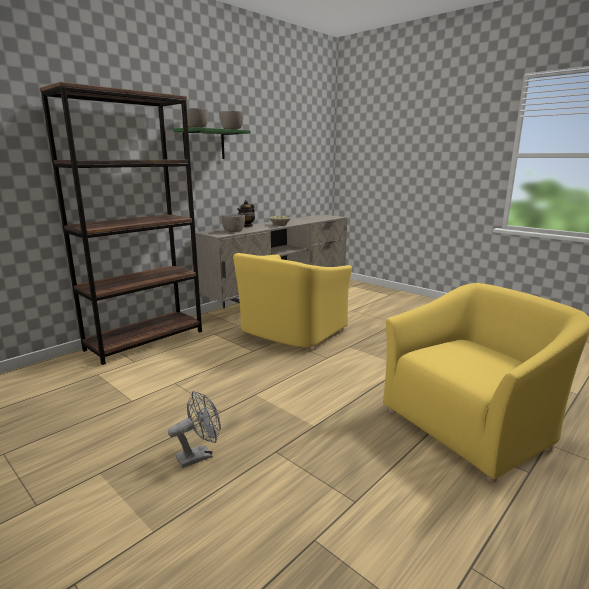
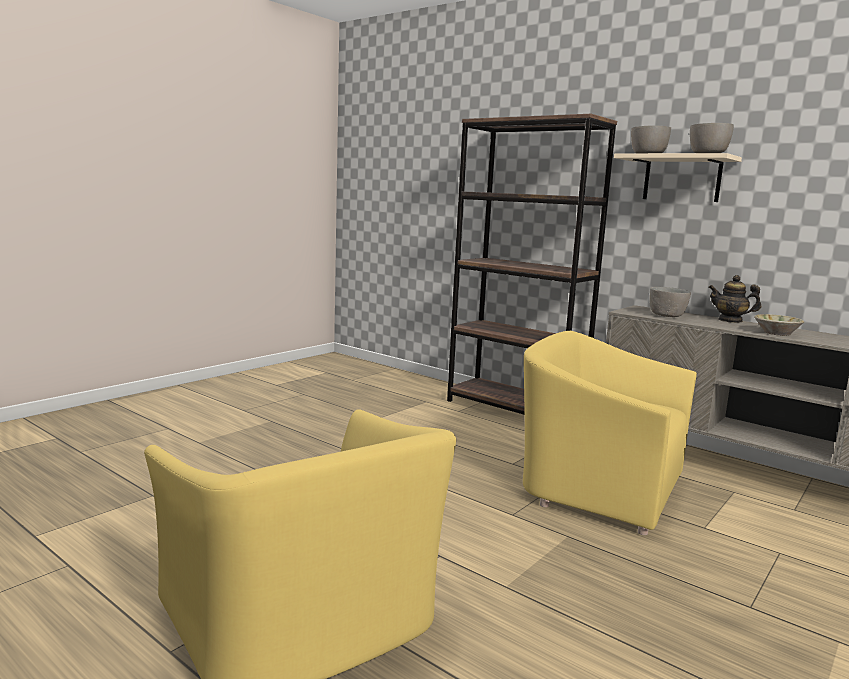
camera: 85 degrees right, 5 degrees down
grey fan [168,391,221,468] -> none
green shelf [173,127,251,159] -> beige shelf [614,153,742,202]

